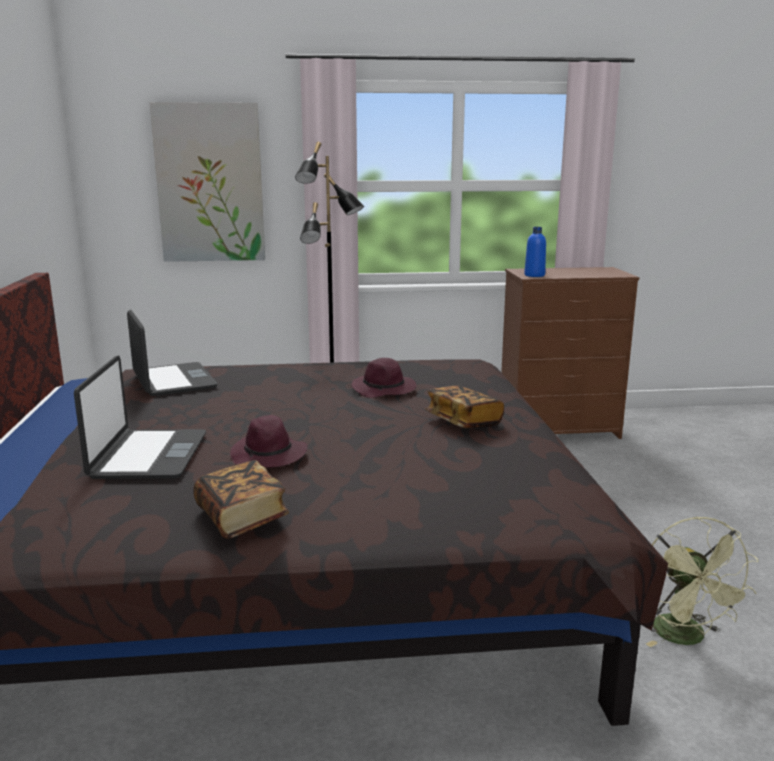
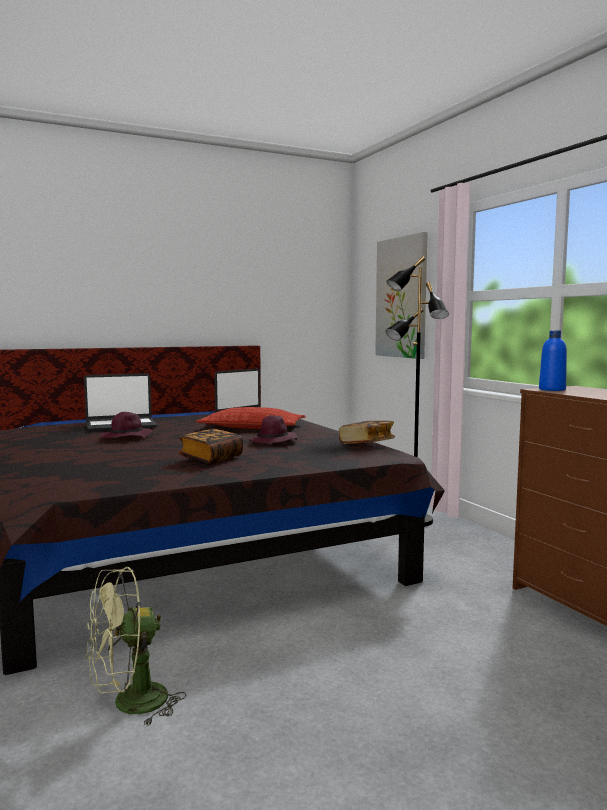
camera: 70 degrees right, 10 degrees down
book [193,460,289,539] -> book moved to [339,420,395,444]
none -> pillow [196,407,306,429]

